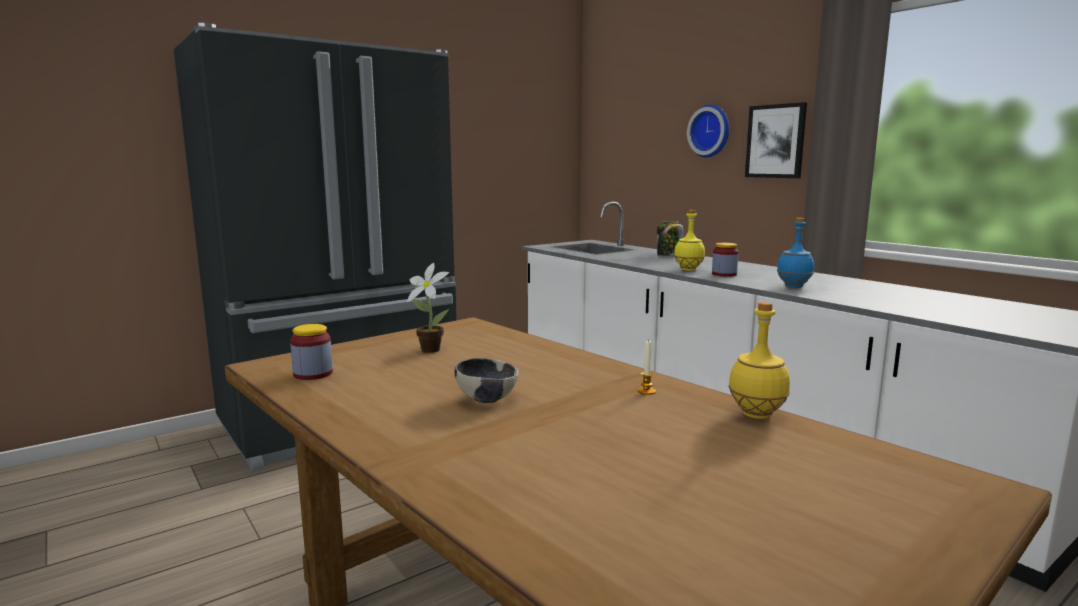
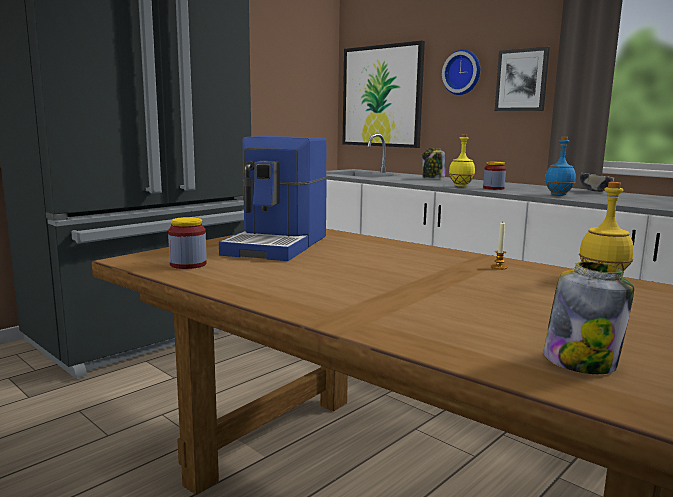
camera: 10 degrees left, 0 degrees up
potted plant [407,263,449,353] -> coffee machine [219,136,327,261]
bowl [454,358,519,403] -> bowl moved to [580,173,614,192]
none -> picture [342,41,425,148]
none -> jar [543,262,634,374]

